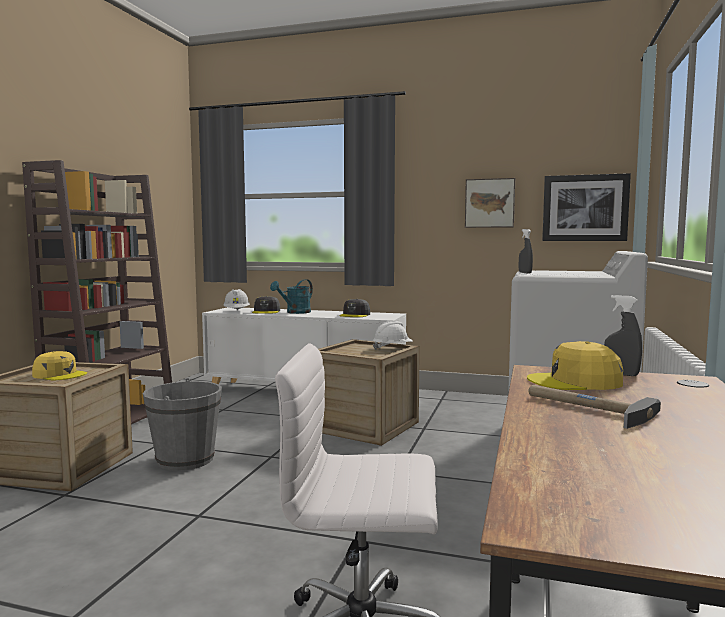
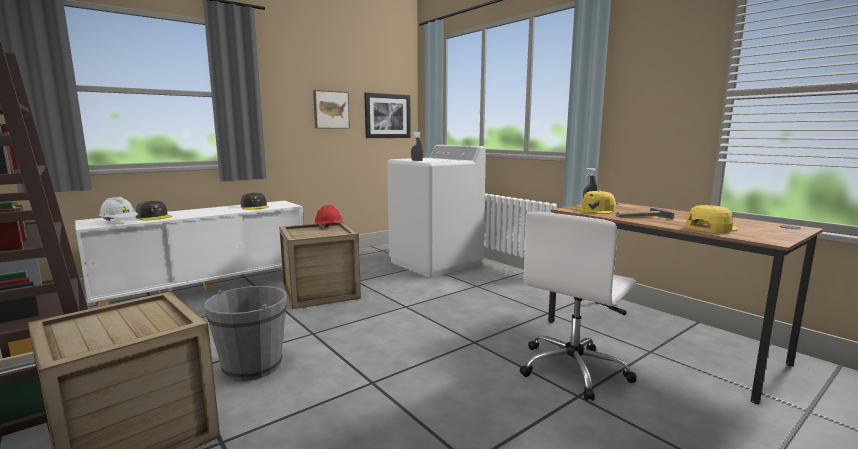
camera: 55 degrees left, 5 degrees up
yellow cap [32,351,87,380] -> yellow cap moved to [685,205,738,233]
turquoise watering can [270,279,313,314] -> none
white hard hat [373,321,413,350] -> red hard hat [315,205,343,230]

